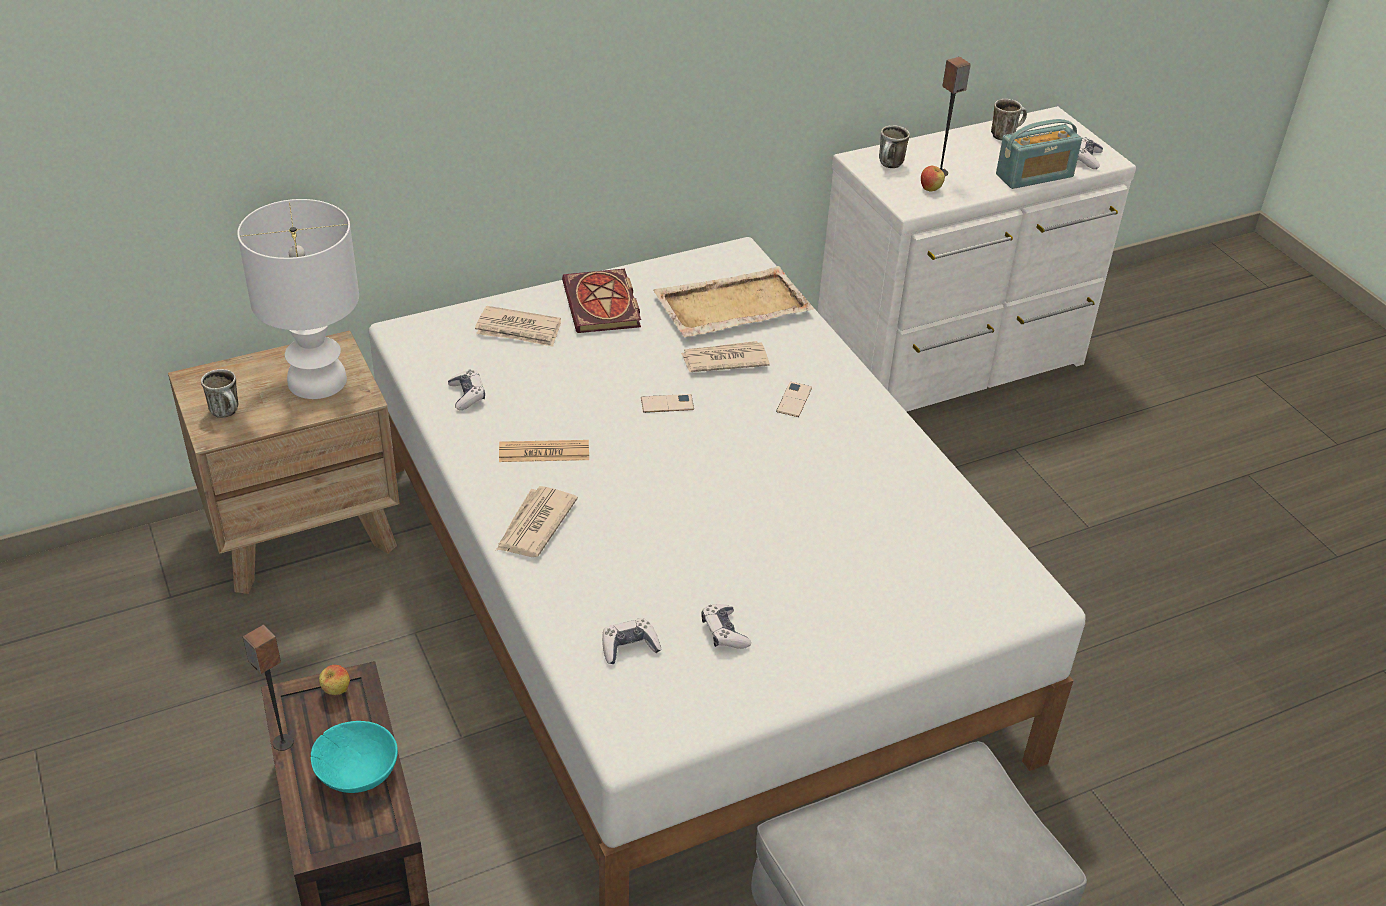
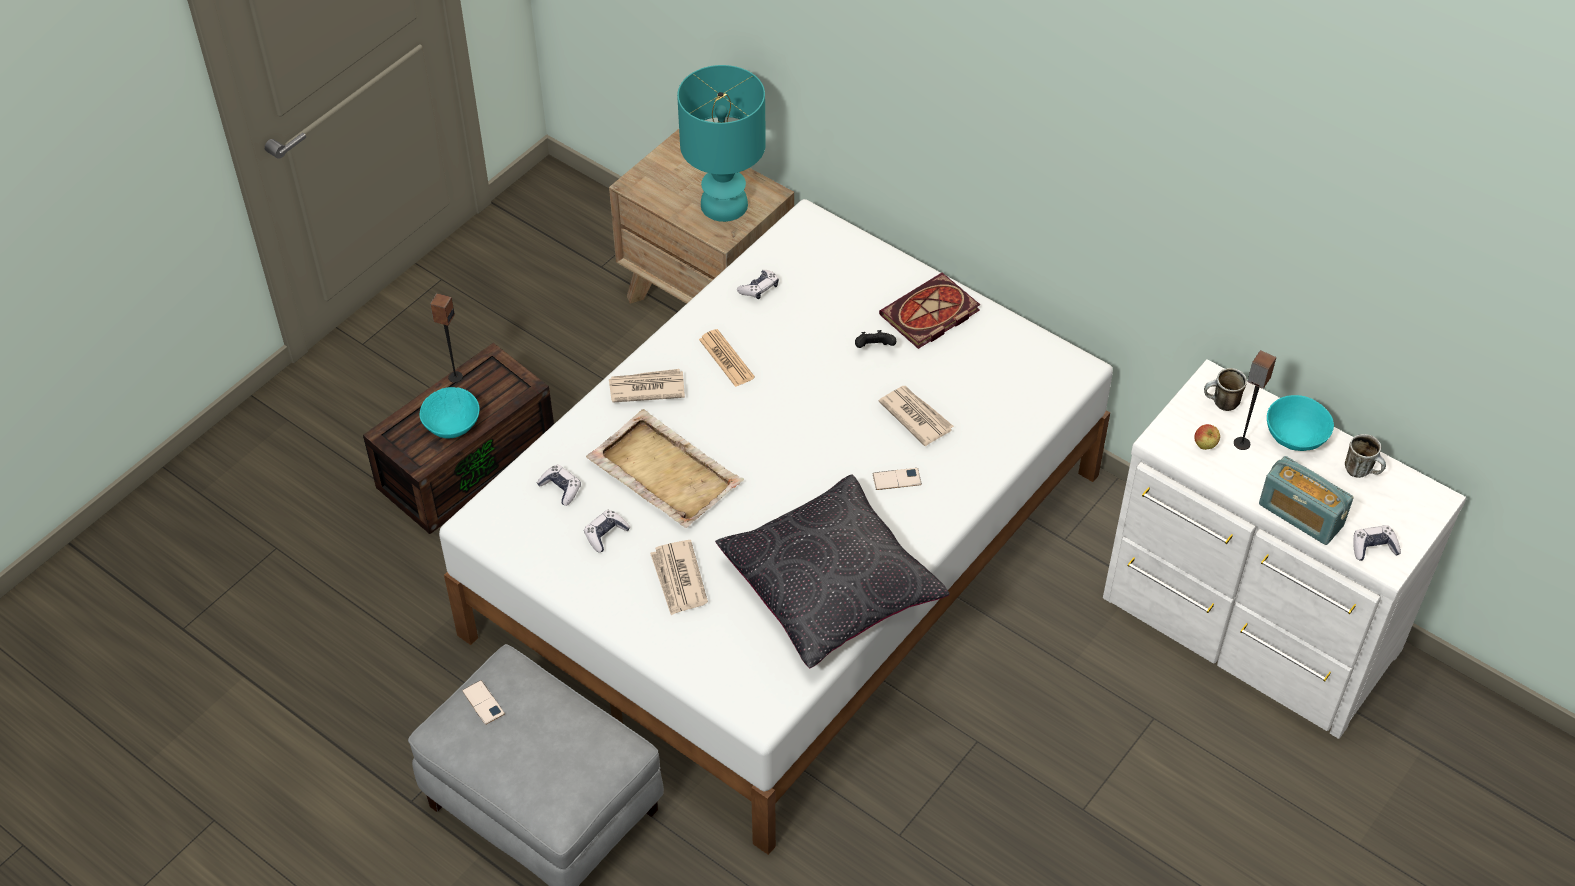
camera: 65 degrees right, 10 degrees up
mug [201,369,238,418] -> none
white table lamp [237,199,359,399] -> turquoise table lamp [677,65,766,222]
apple [319,665,350,695] -> none
newspaper [475,306,561,347] -> newspaper moved to [650,540,708,615]
phone [641,394,694,413] -> phone moved to [462,680,505,725]
beige tray [653,266,814,337] -> beige tray moved to [586,409,744,528]
none -> black pillow [715,474,950,668]
none -> black game controller [855,330,896,348]
none -> turquoise bowl [1267,395,1334,451]

